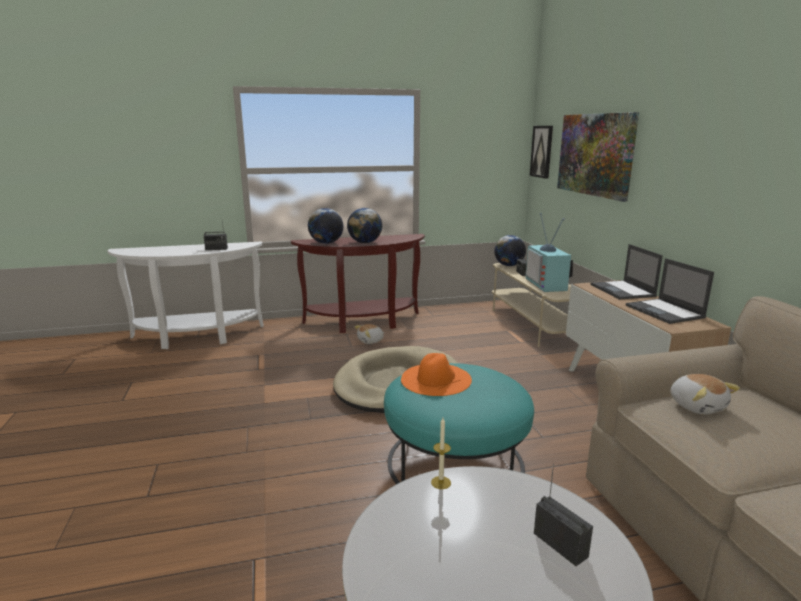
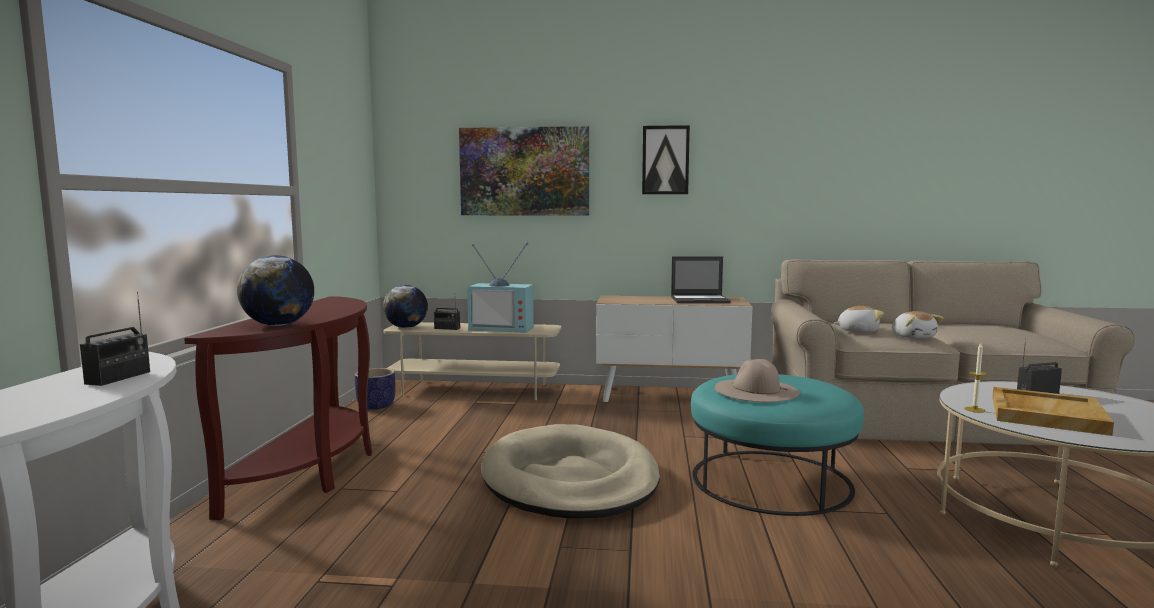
camera: 70 degrees left, 10 degrees down
globe [347,208,382,243] -> none
plush toy [354,324,385,344] -> plush toy moved to [892,311,944,339]
orange hat [401,353,472,396] -> beige hat [715,359,800,402]
picture [530,126,553,179] -> picture moved to [642,125,690,194]
laptop [590,244,663,300] -> none
none -> planter [355,368,395,410]
none -> beige tray [992,387,1114,436]

